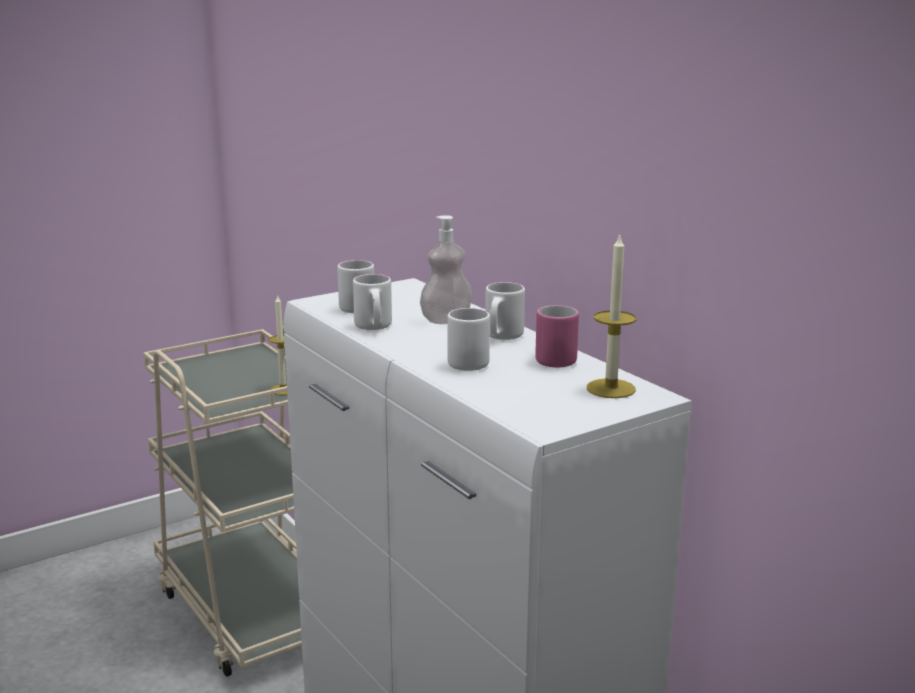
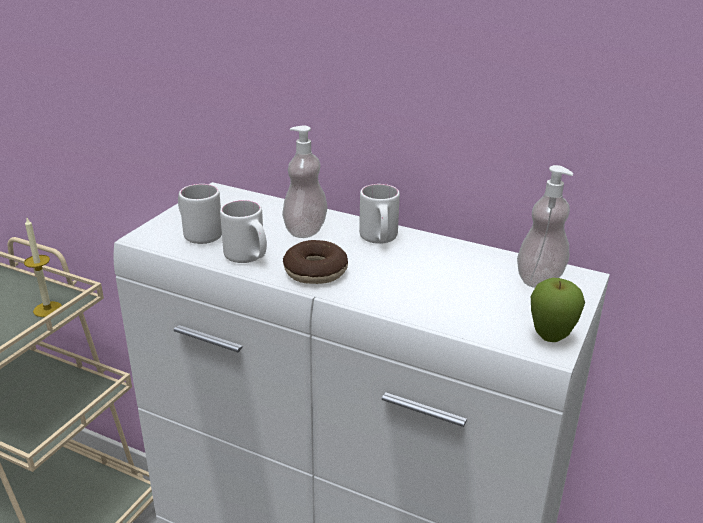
camera: 30 degrees left, 10 degrees up
white mug [447,308,490,371] -> none
pink mug [535,305,579,368] -> none
candle [587,232,636,398] -> soap dispenser [517,165,573,288]
none -> donut [283,240,348,284]
none -> apple [531,278,585,342]

